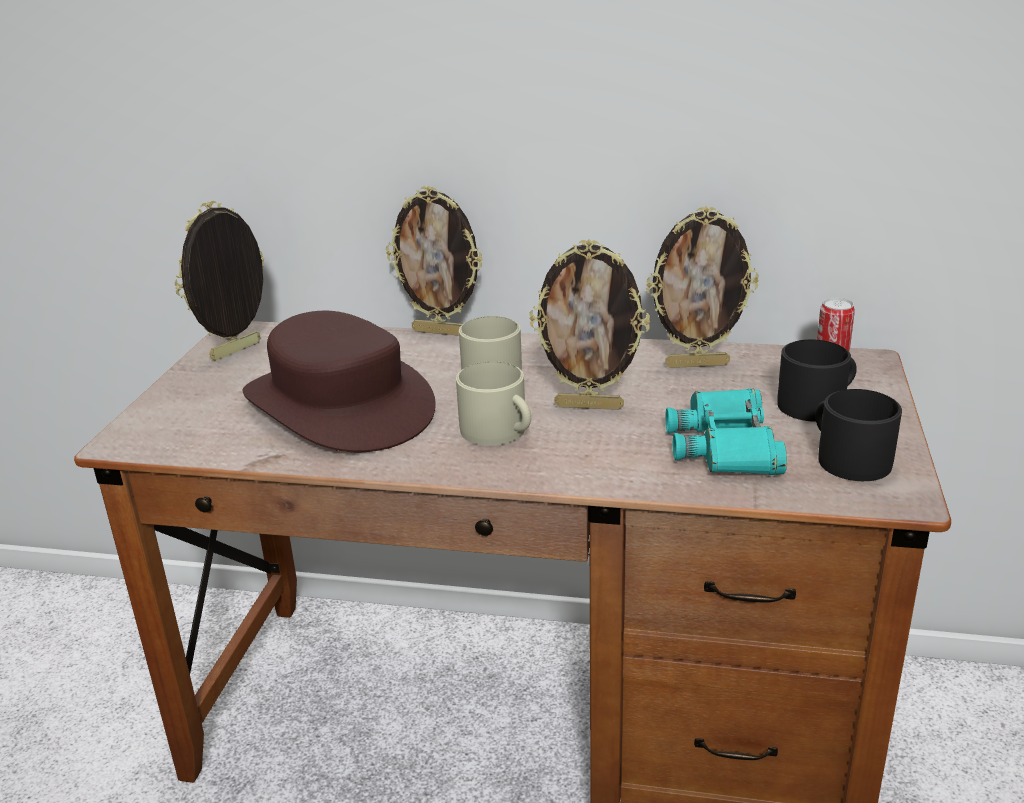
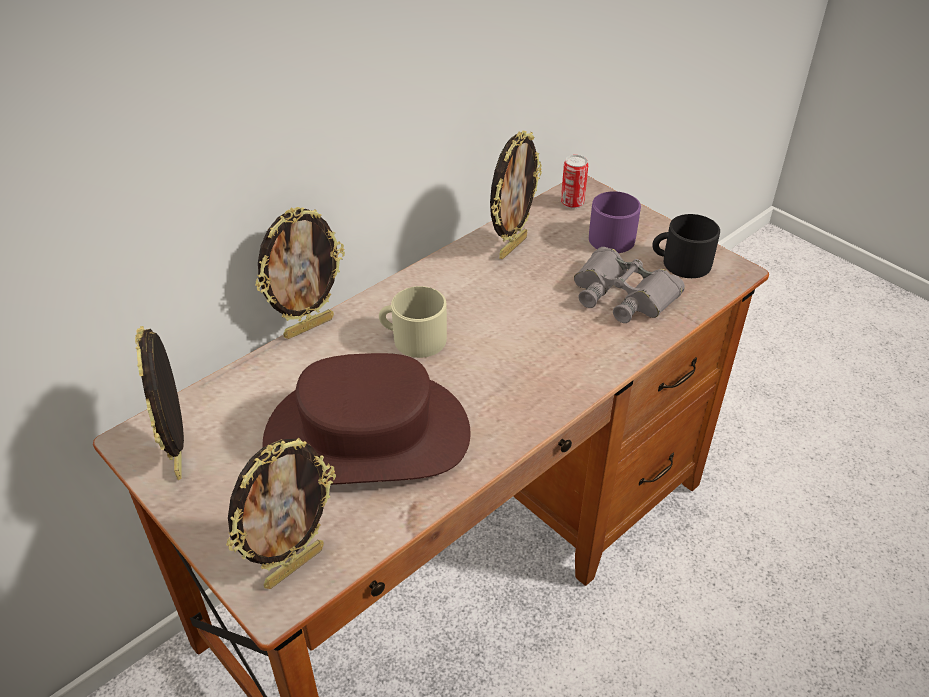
camera: 55 degrees left, 15 degrees up
beige mug [456,362,531,446] -> none
picture frame [529,239,650,410] -> picture frame moved to [226,438,336,589]
turquoise binoculars [666,388,787,475] -> grey binoculars [574,247,685,323]
black mug [777,339,857,422] -> purple mug [589,191,641,253]

